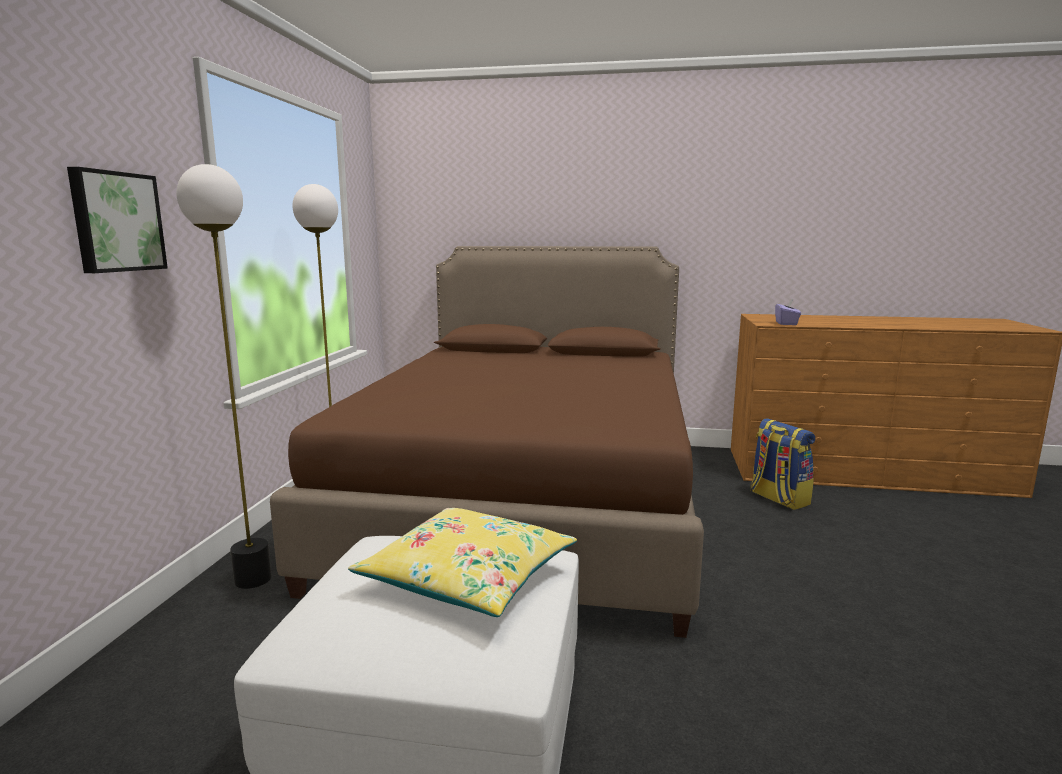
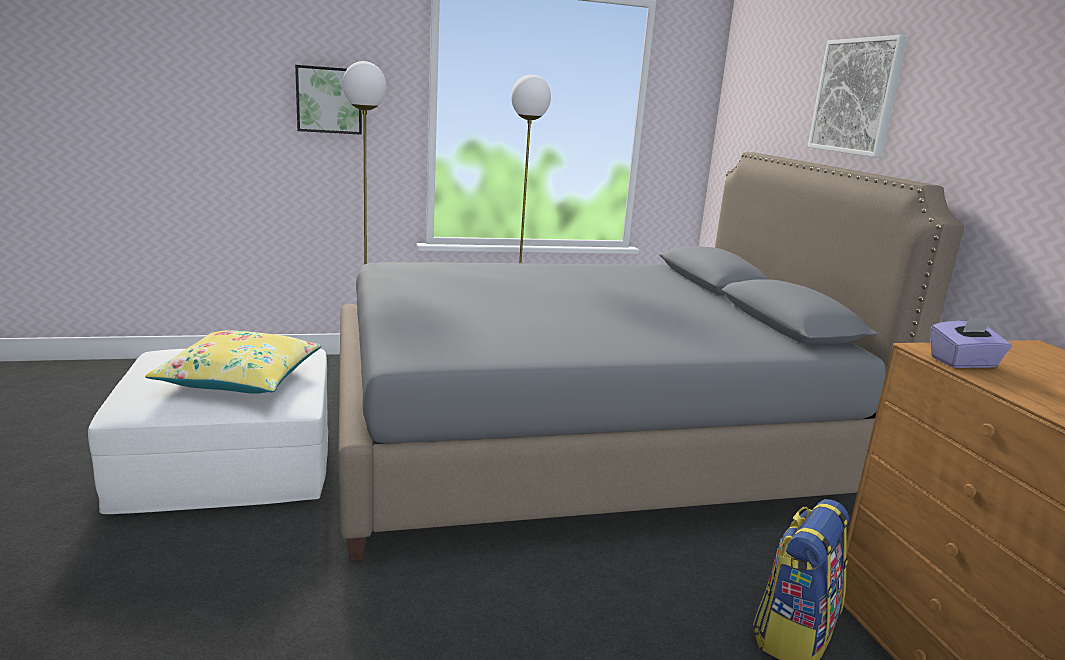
camera: 65 degrees right, 5 degrees up
brown bed [270,246,704,638] -> grey bed [339,152,964,561]
none -> picture [808,35,908,157]

